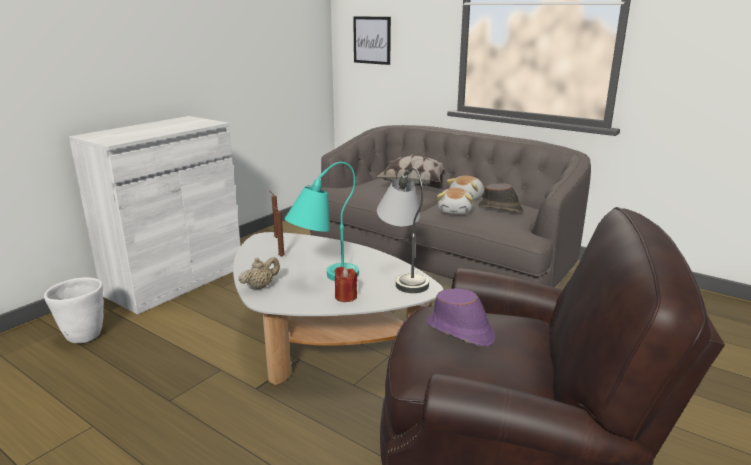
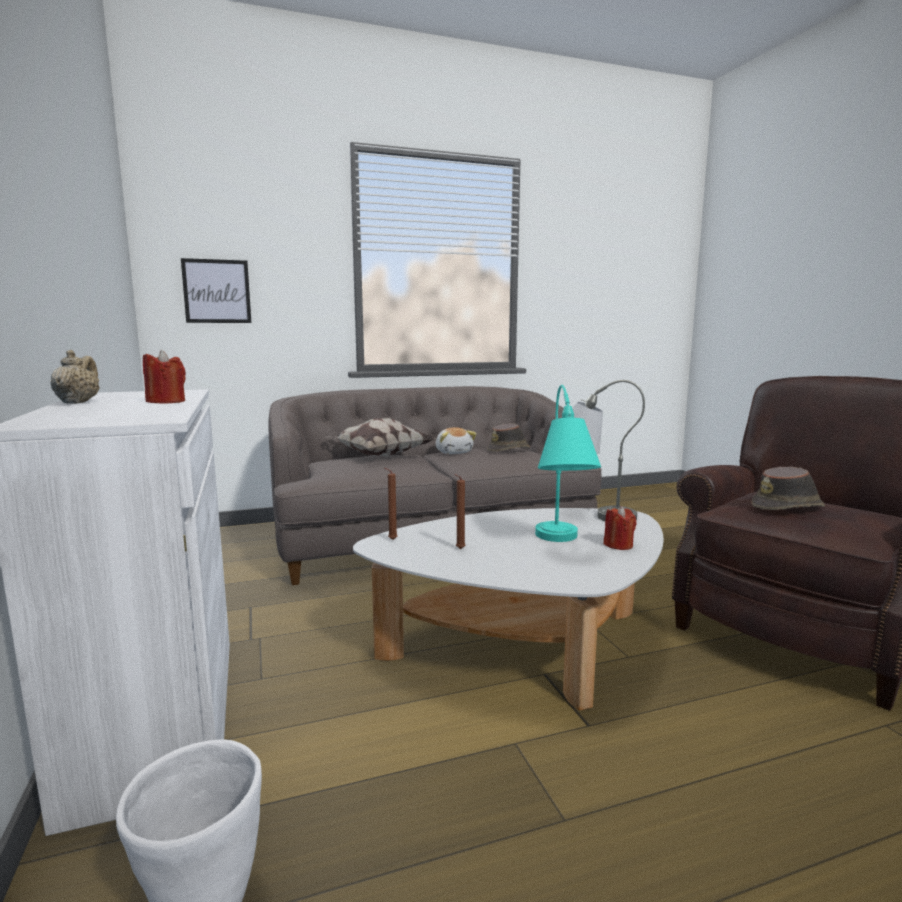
camera: 55 degrees left, 10 degrees down
beige teapot [239,257,280,290] -> beige teapot moved to [51,350,100,404]
purple hat [426,288,495,346] -> brown hat [751,467,825,510]
plush toy [437,188,473,215] -> none
none -> red candle [143,350,186,404]

